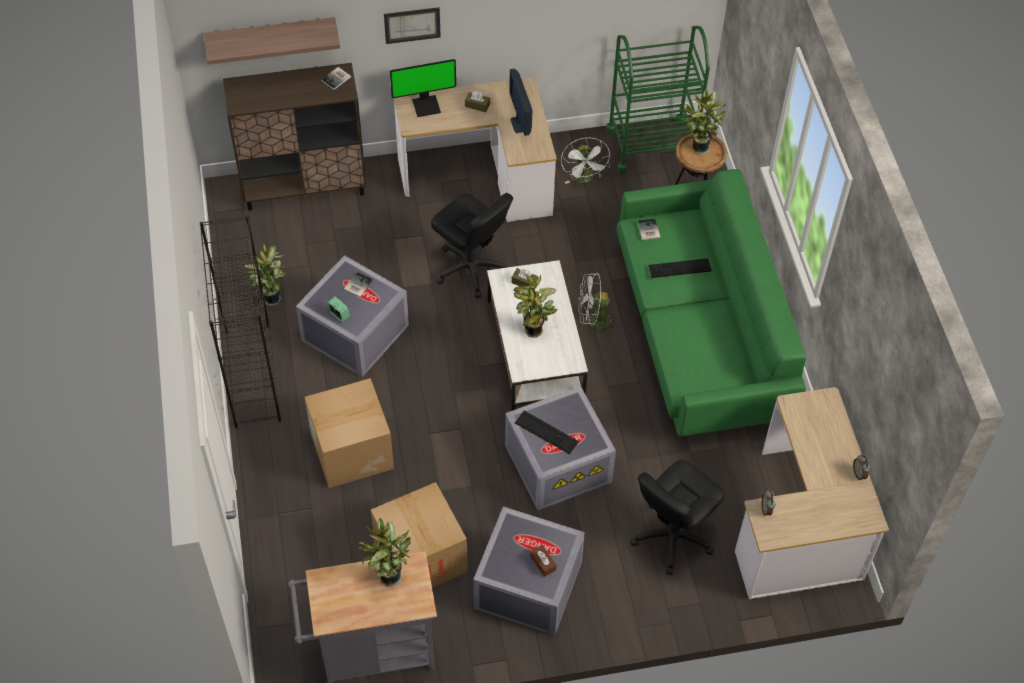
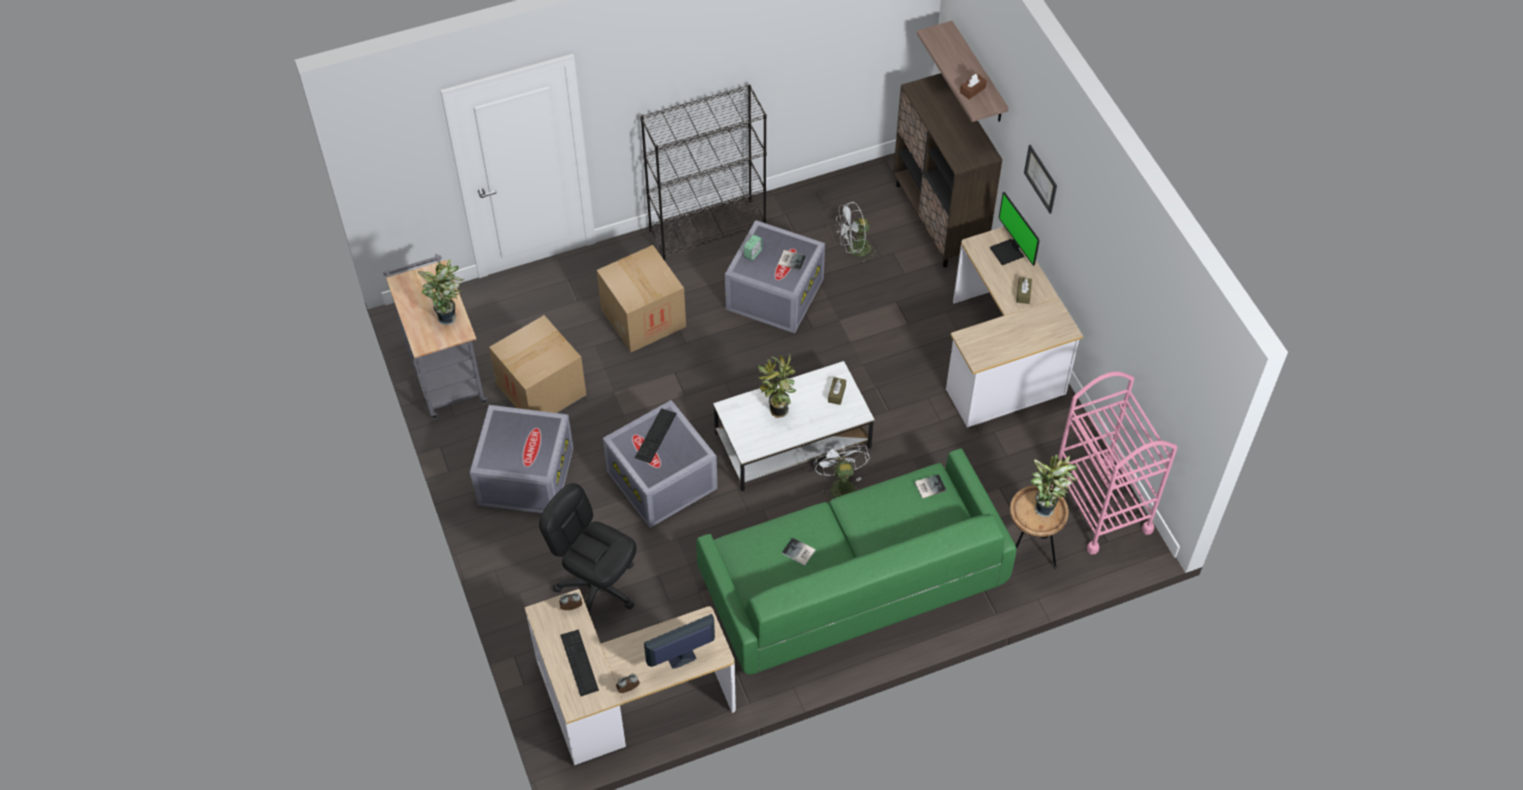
camera: 80 degrees right, 0 degrees up
potted plant [245,244,286,306] -> none
book [321,67,351,90] -> book moved to [782,538,816,566]
black office chair [431,193,513,299] -> none
monitor [509,69,532,136] -> monitor moved to [644,614,715,669]
brown tissue box [530,545,557,577] -> brown tissue box moved to [960,74,987,99]
white fan [561,138,610,184] -> white fan moved to [836,202,879,263]
green cart [606,26,710,174] -> pink cart [1050,372,1177,554]
keyboard [648,258,712,278] -> keyboard moved to [560,630,599,697]

